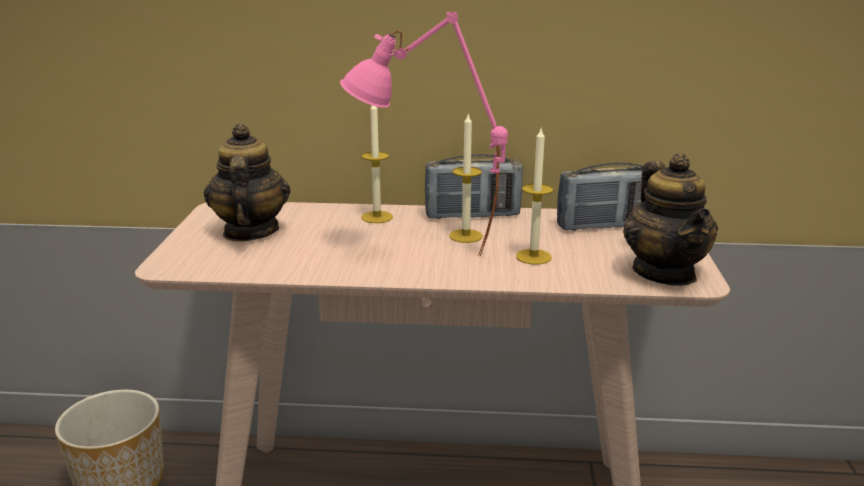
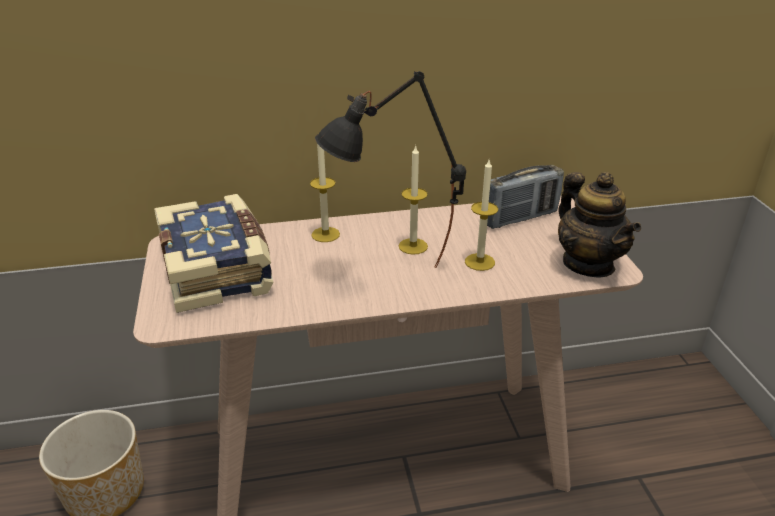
camera: 15 degrees left, 10 degrees up
teapot [204,123,290,241] -> book [154,194,273,313]
pink table lamp [340,11,508,256] -> black table lamp [315,71,466,268]
radio [425,154,523,219] -> none

